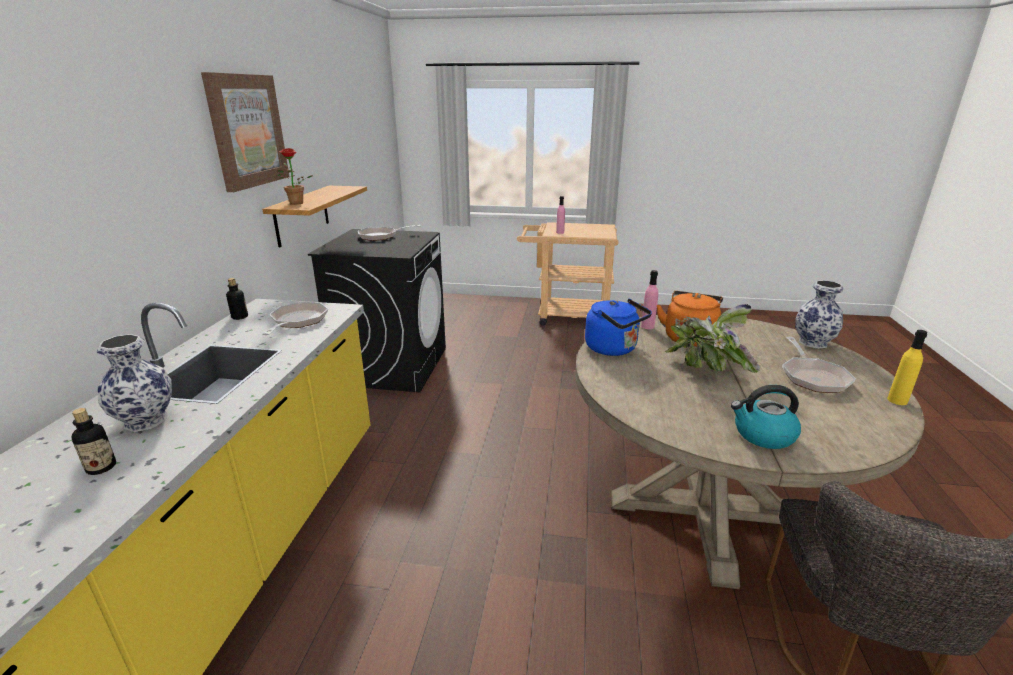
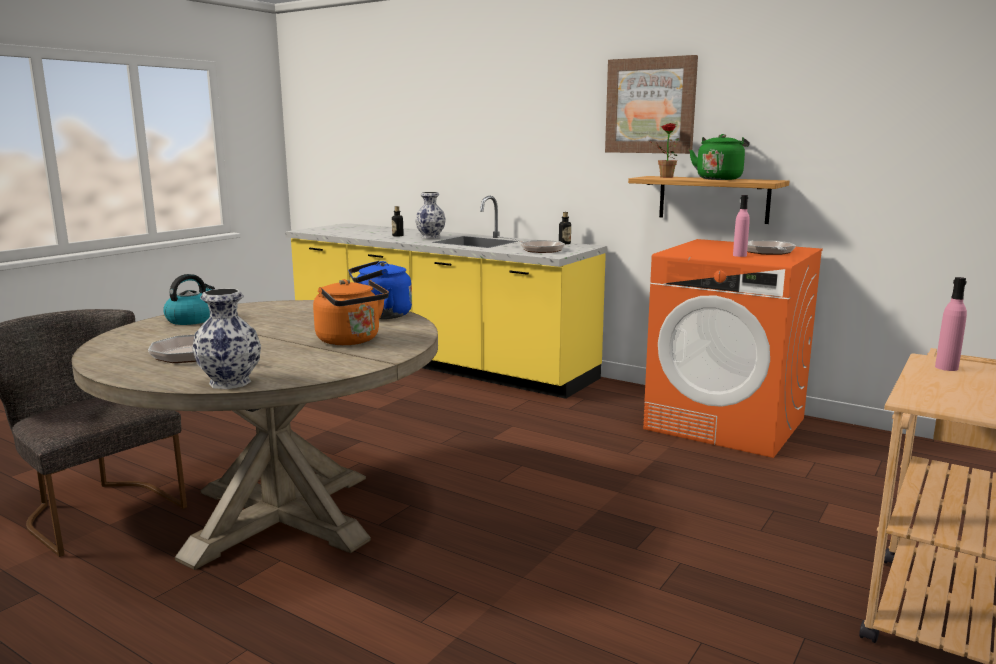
camera: 115 degrees right, 10 degrees down
black washing machine [308,229,446,392] -> orange washing machine [643,239,823,458]
pink bottle [641,270,658,329] -> pink bottle moved to [733,195,750,257]
potted plant [665,304,761,373] -> none
yellow bottle [887,330,927,405] -> none
none -> green kettle [689,134,750,180]

